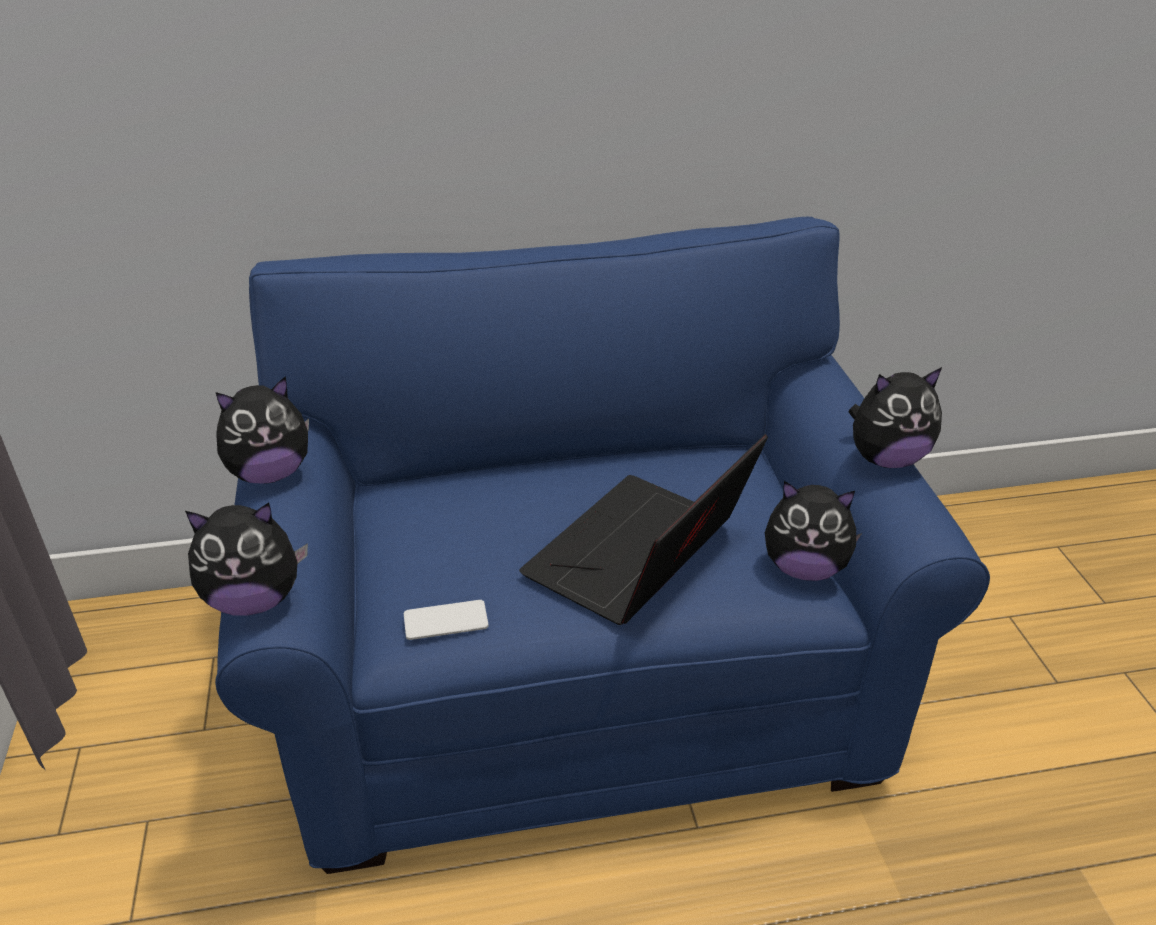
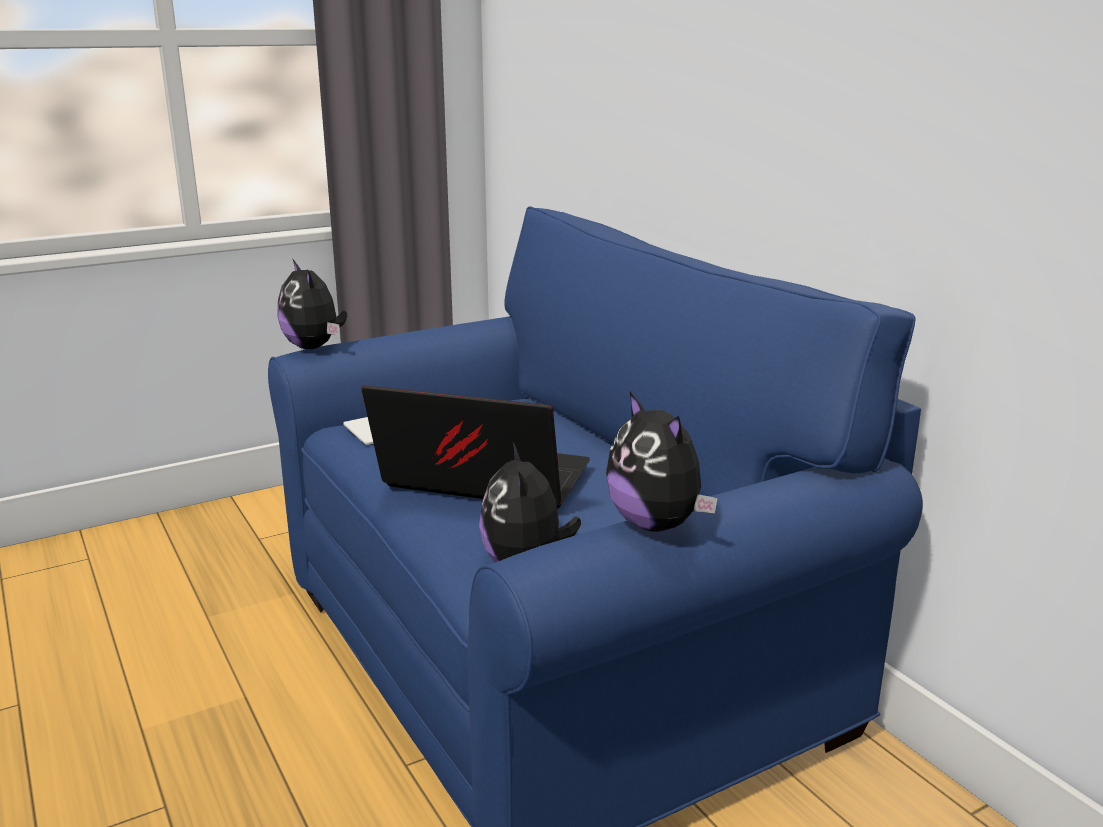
camera: 70 degrees right, 15 degrees down
plush toy [216,376,309,483] -> none

